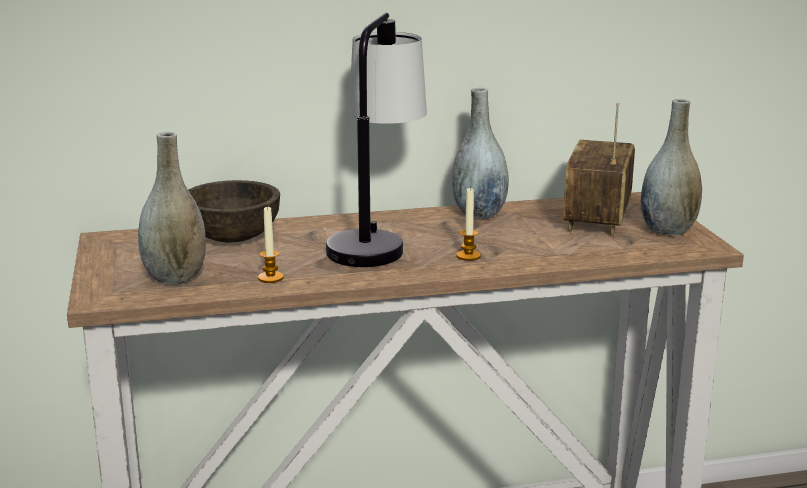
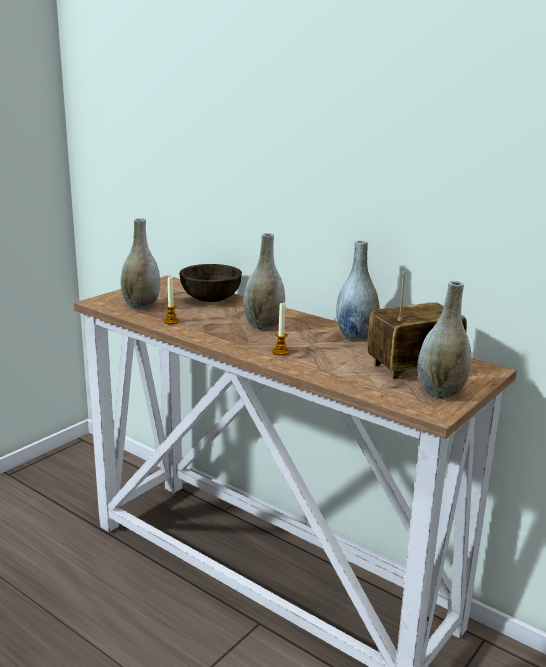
camera: 50 degrees right, 0 degrees up
table lamp [326,13,427,267] -> grey vase [243,233,285,330]

